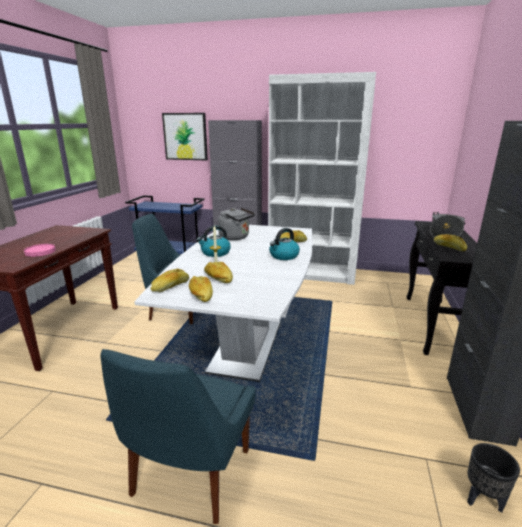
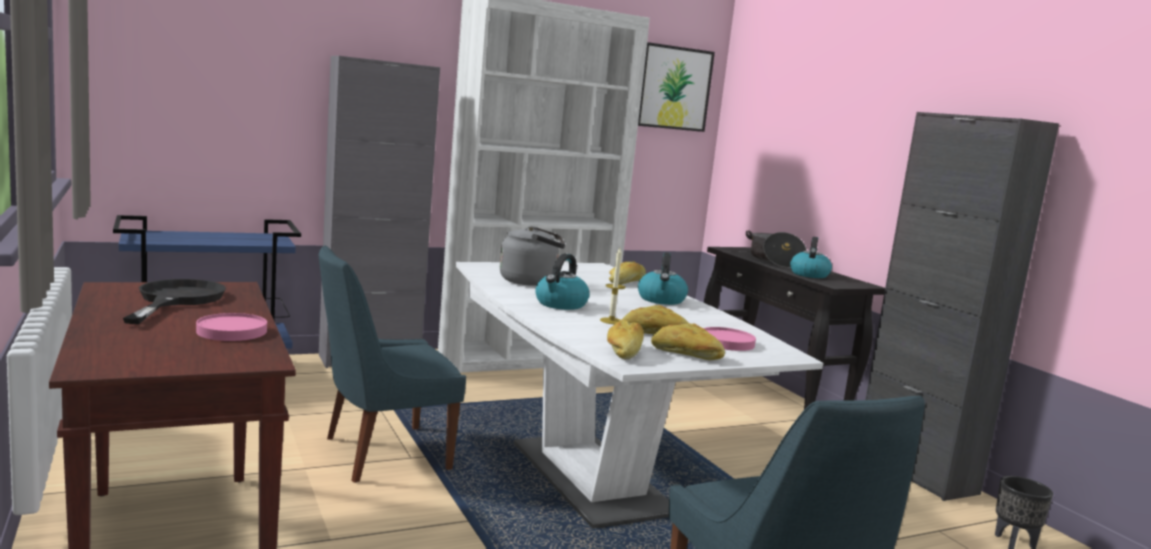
camera: 40 degrees left, 10 degrees down
picture [162,113,208,160] -> picture moved to [638,42,715,132]
bread [434,234,467,251] -> kettle [790,237,832,278]
none -> black frying pan [123,279,226,324]
none -> pink plate [703,327,756,351]

